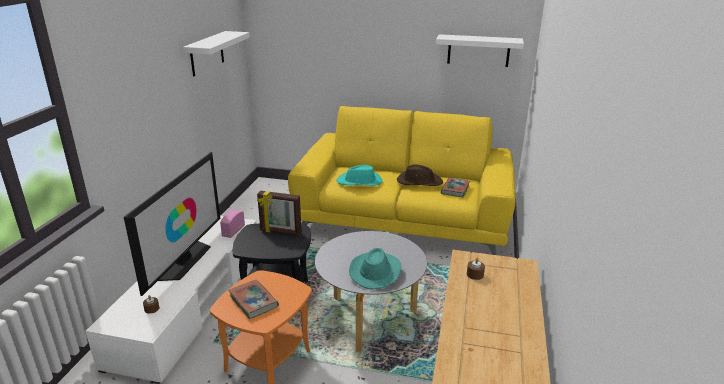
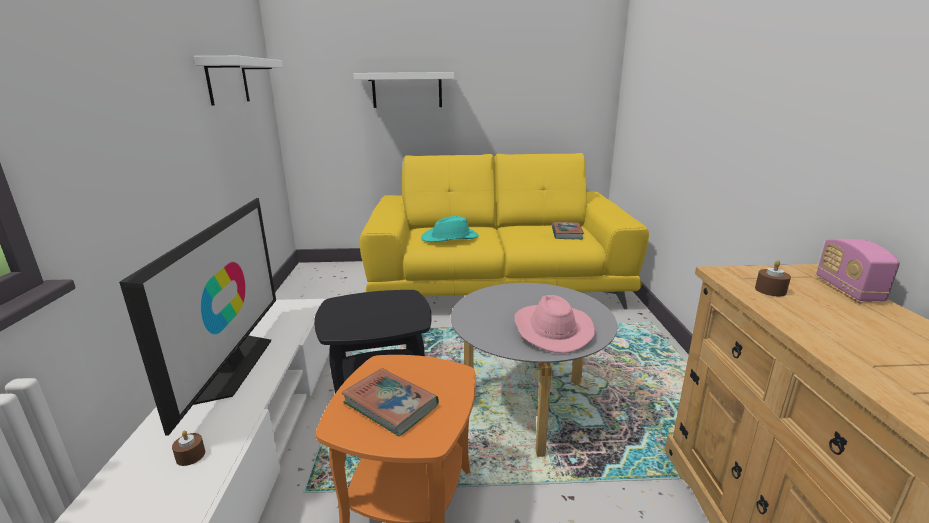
camera: 15 degrees left, 5 degrees down
radio [220,210,245,238] -> radio moved to [816,239,900,302]
picture frame [257,191,302,236] -> none
turquoise hat [349,248,401,289] -> pink hat [515,295,595,354]
brown hat [397,164,443,186] -> none
white shelf [436,34,524,67] -> white shelf moved to [354,72,454,108]

